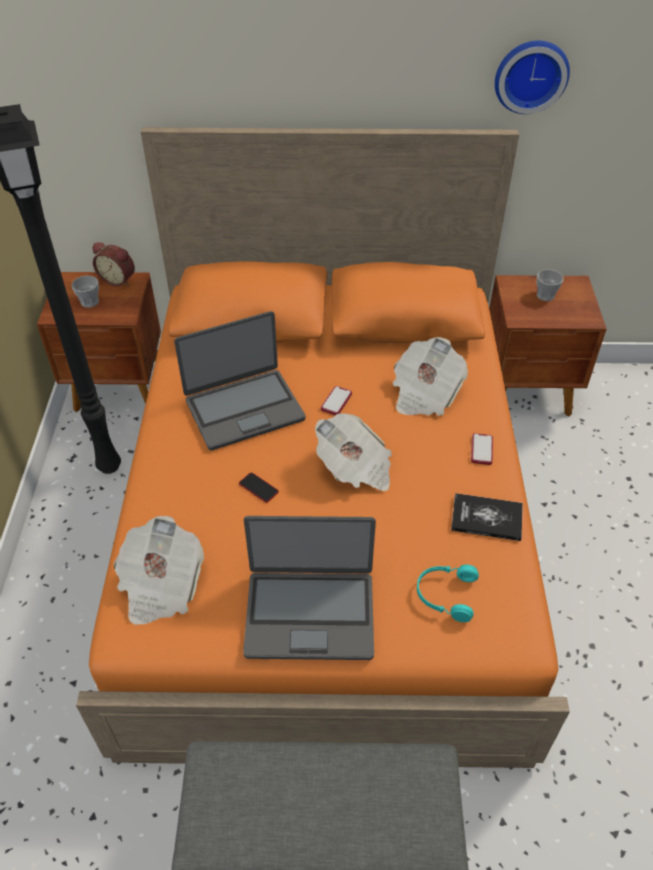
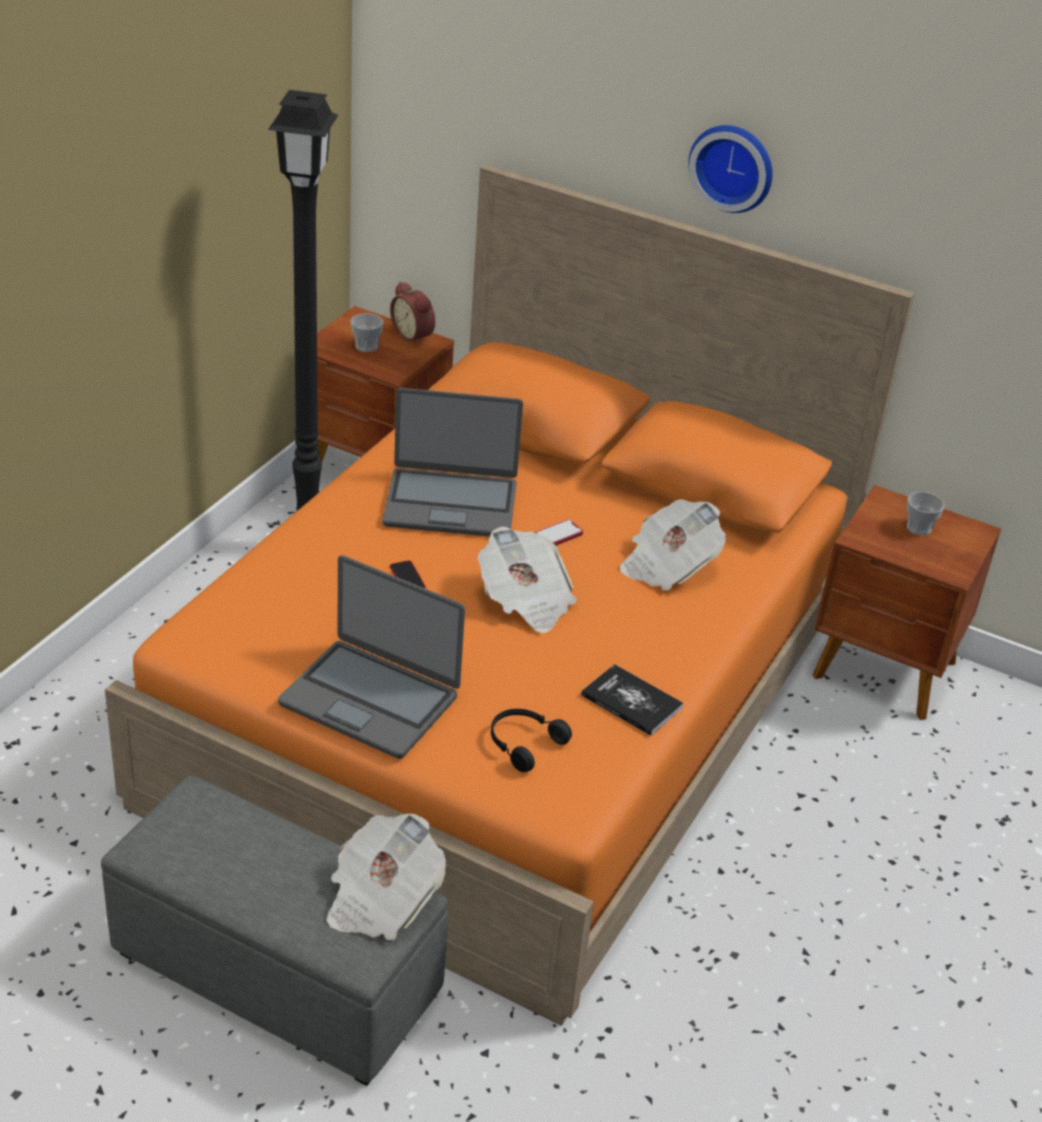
camera: 25 degrees right, 10 degrees down
newspaper [114,516,204,625] -> newspaper moved to [326,813,446,940]
turquoise headphones [417,564,479,622] -> black headphones [491,709,572,772]
phone [471,433,493,465] -> none
wall clock [495,41,570,114] -> wall clock moved to [688,125,773,213]

